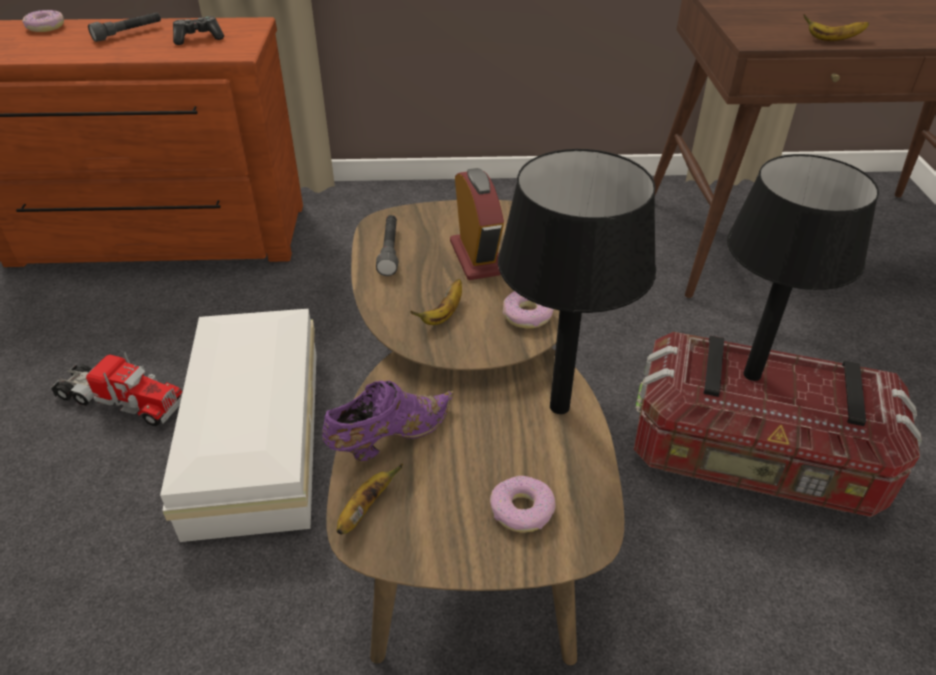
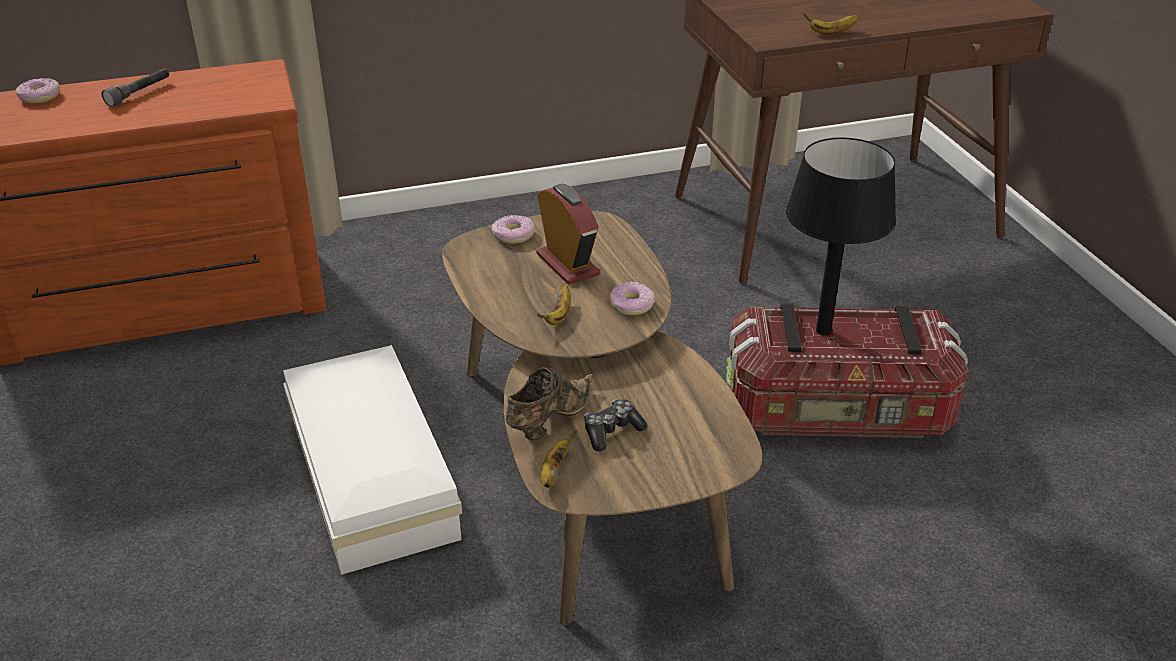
camera: 15 degrees left, 5 degrees down
toy truck [50,352,182,426] -> none
game controller [173,16,224,45] -> game controller moved to [584,399,647,451]
purple shoe [322,381,454,461] -> brown shoe [506,367,593,440]
grey flashlight [376,215,398,276] -> none
donut [490,476,556,533] -> donut moved to [492,215,535,244]
black table lamp [498,149,656,414] -> none

